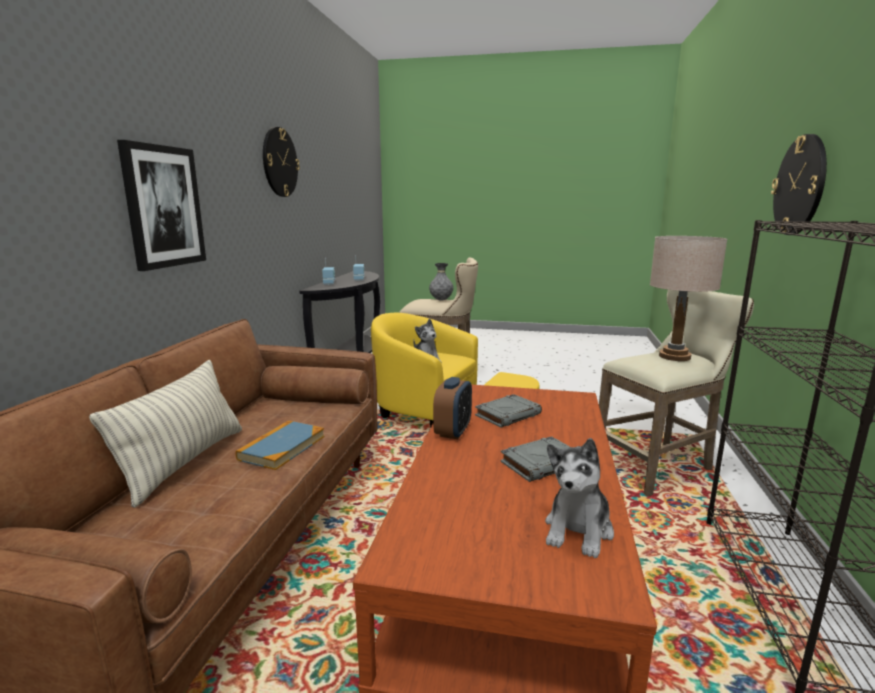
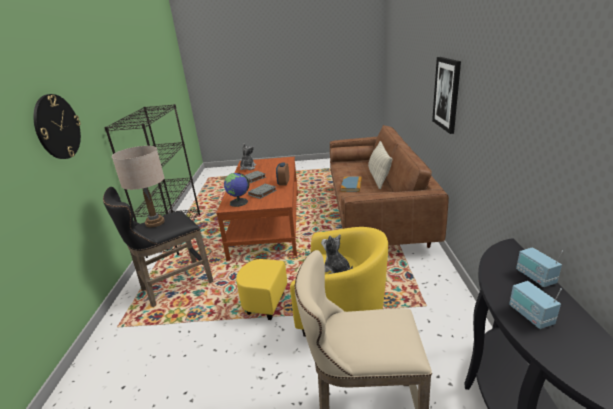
camera: 170 degrees right, 10 degrees up
wall clock [263,127,300,197] -> none
grey vase [429,263,453,301] -> none
beige stool [599,290,754,497] -> black stool [103,187,214,307]
none -> globe [224,173,249,207]

